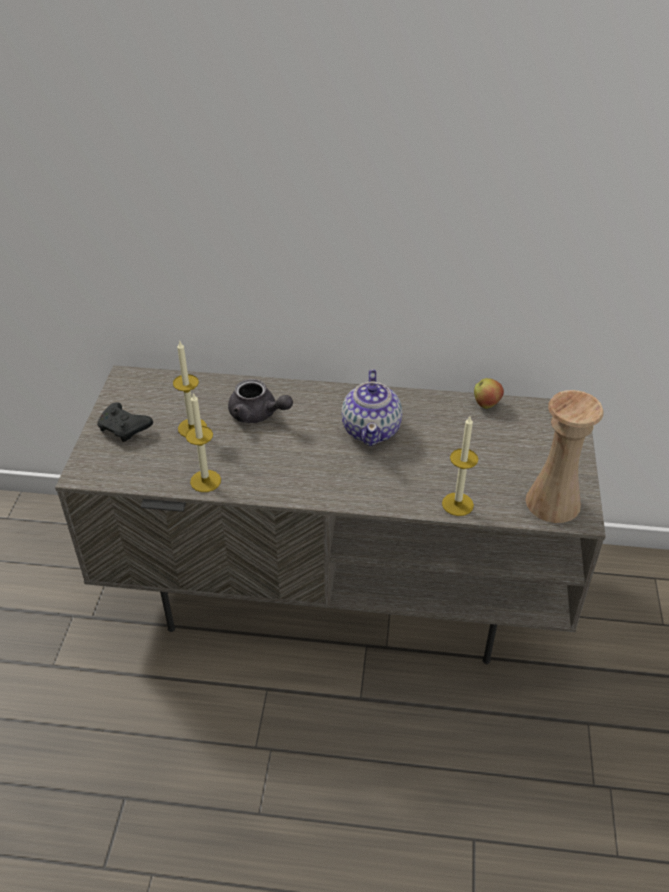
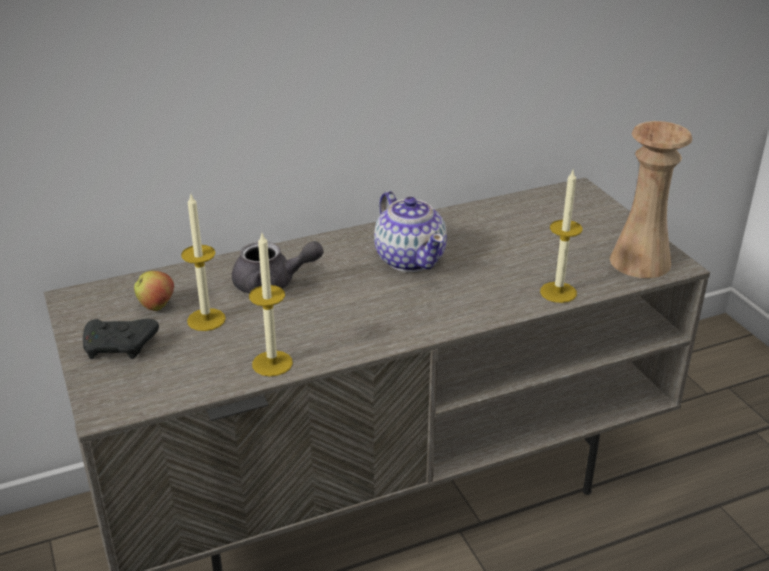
camera: 30 degrees left, 10 degrees down
apple [474,378,504,409] -> apple moved to [134,271,174,311]

